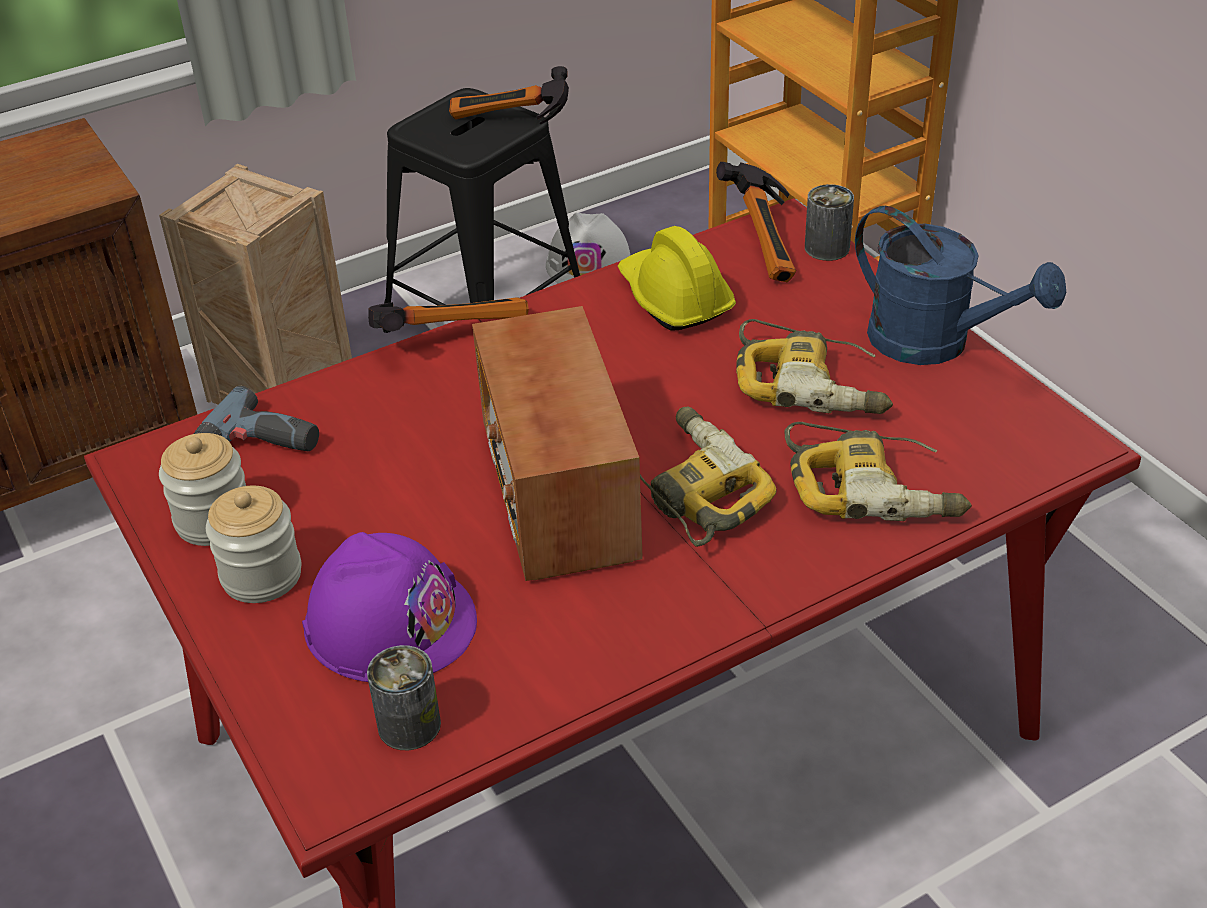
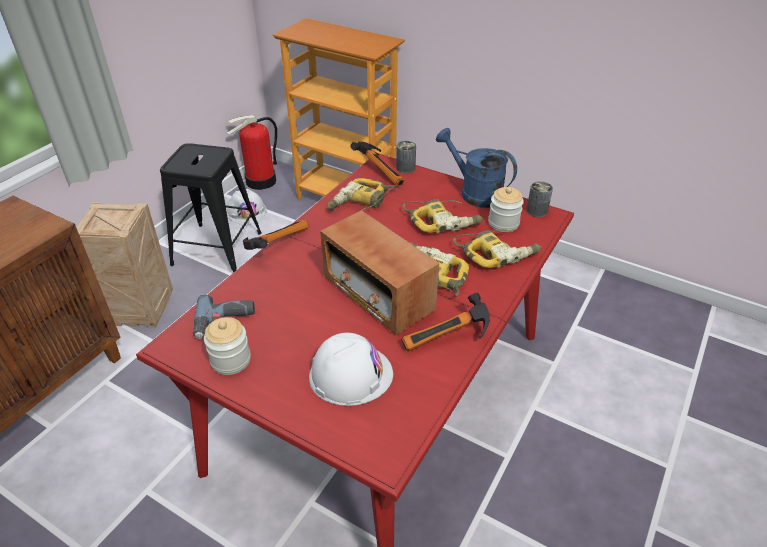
camera: 30 degrees left, 0 degrees up
jar [206,486,301,603] -> jar moved to [488,187,524,232]
purple hard hat [302,532,477,682] -> white hard hat [309,333,393,406]
can [367,645,441,750] -> can moved to [526,181,553,217]
hammer [449,66,569,124] -> hammer moved to [401,293,490,352]
yellow hard hat [618,226,736,331] -> power drill [327,178,398,211]
blue watering can [855,206,1066,365] -> blue watering can turned 150 degrees counterclockwise [436,128,517,208]
none -> fire extinguisher [227,115,277,190]

